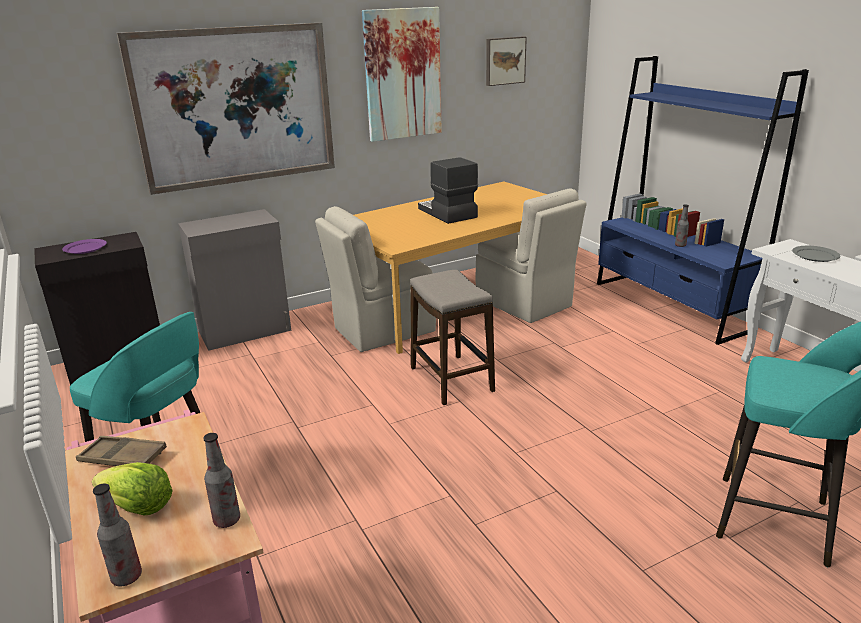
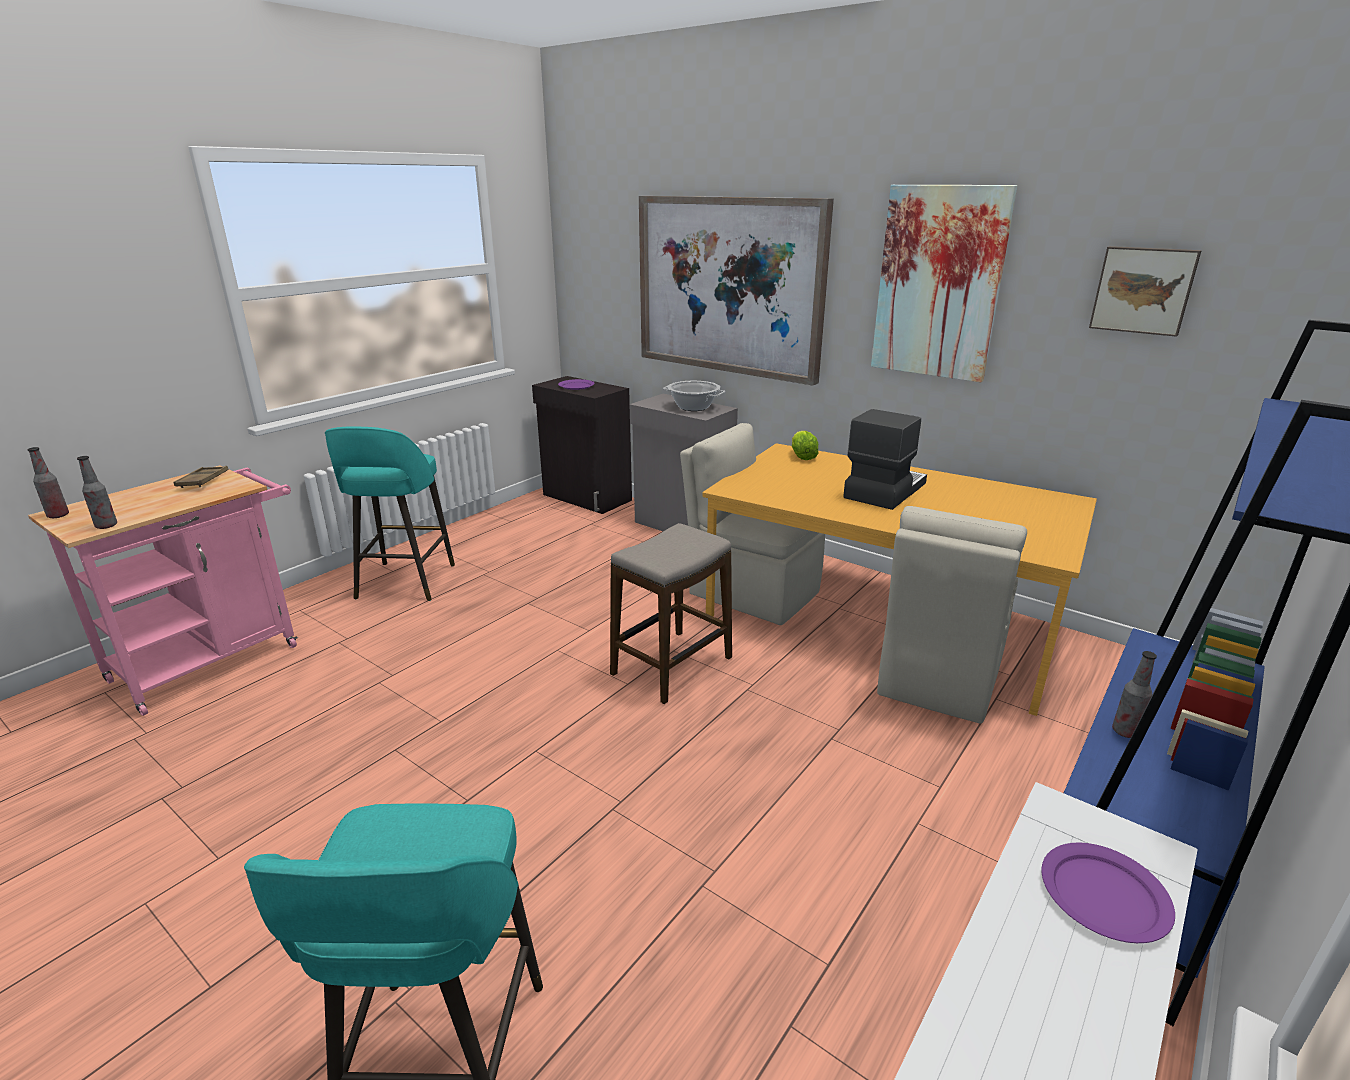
camera: 65 degrees right, 0 degrees up
lettuce [92,462,173,516] -> lettuce moved to [792,431,819,460]
grey plate [792,246,841,262] -> purple plate [1042,843,1175,943]
none -> cooking pot [663,381,725,411]

